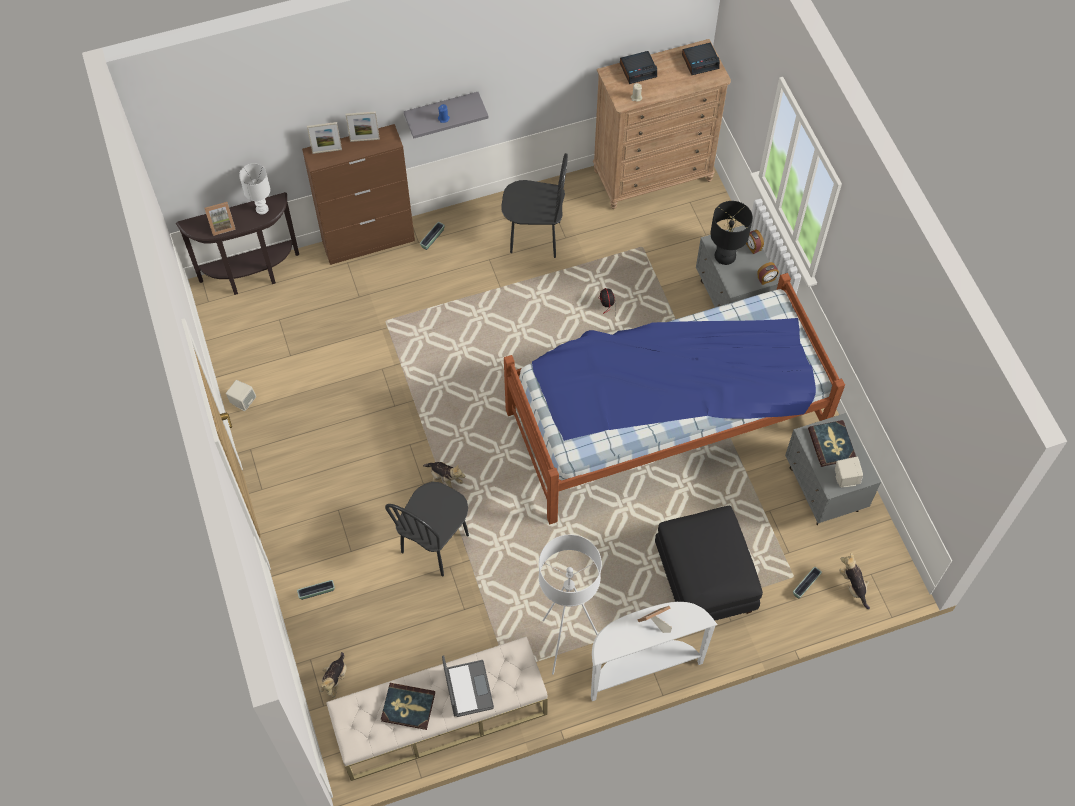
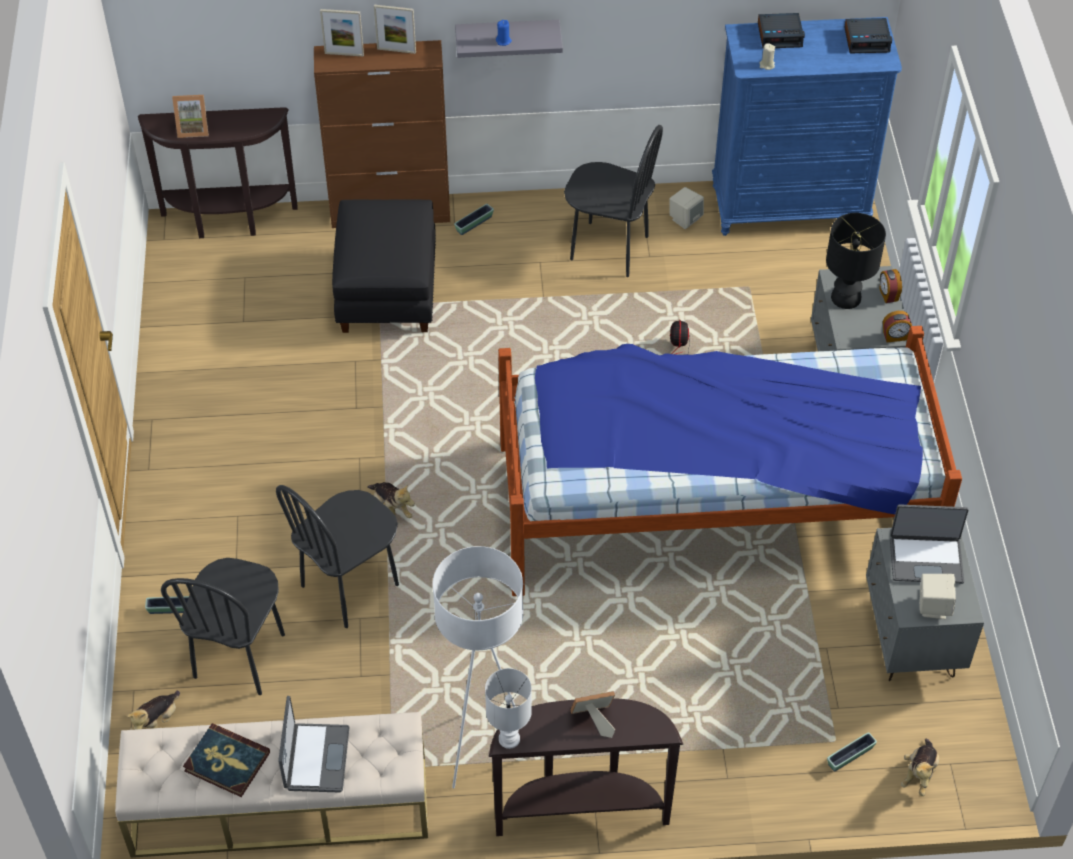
camera: 15 degrees right, 10 degrees down
beige speaker [226,380,256,411] -> beige speaker moved to [669,187,704,229]
white table lamp [239,163,271,214] -> white table lamp moved to [485,668,532,749]
white console table [591,602,717,701] -> brown console table [489,698,683,836]
brown dresser [593,39,731,209] -> blue dresser [712,17,902,236]
black ottoman [655,506,763,620] -> black ottoman moved to [332,199,436,333]
book [808,420,856,467] -> laptop [890,504,969,584]
plush toy [839,553,870,610] -> plush toy turned 150 degrees counterclockwise [901,739,939,796]
none -> black chair [161,558,285,695]

